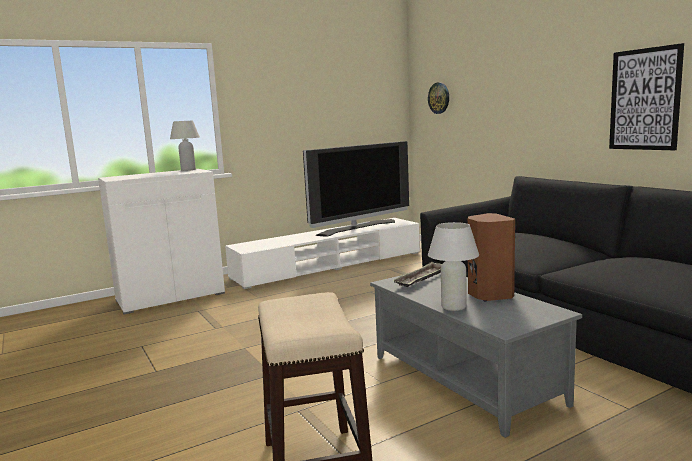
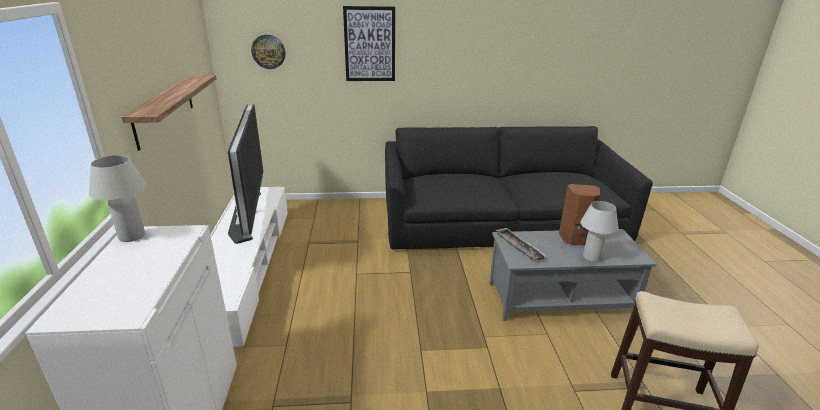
camera: 65 degrees left, 15 degrees up
picture [609,43,684,150] -> picture moved to [343,6,395,81]
none -> shelf [121,75,216,151]

